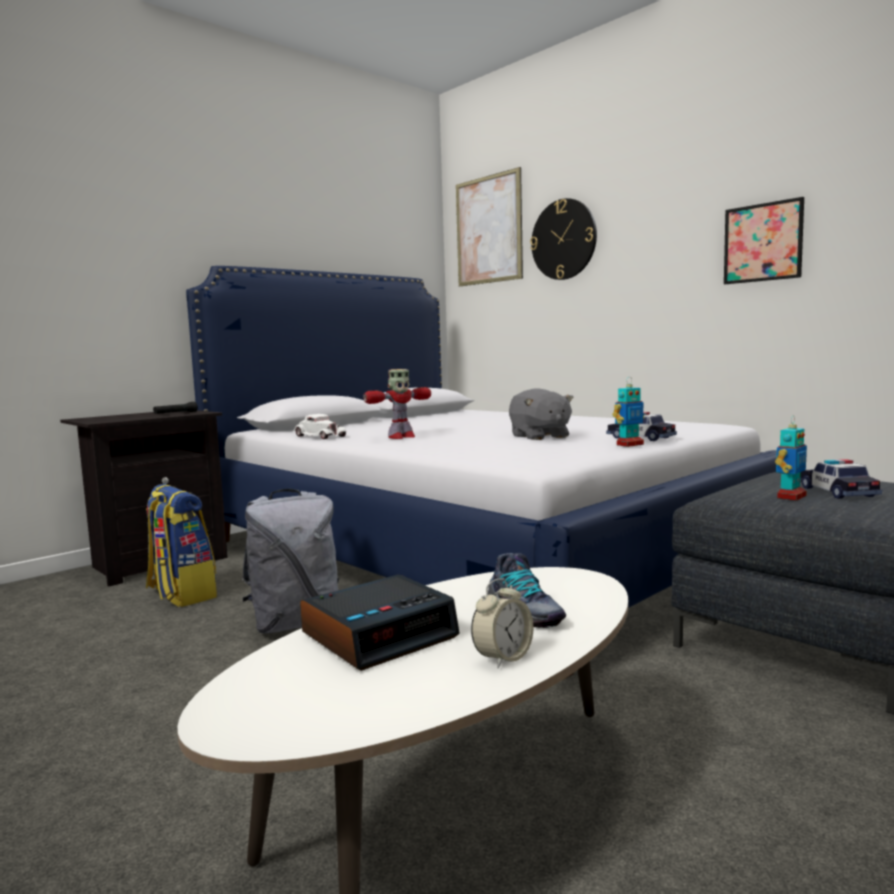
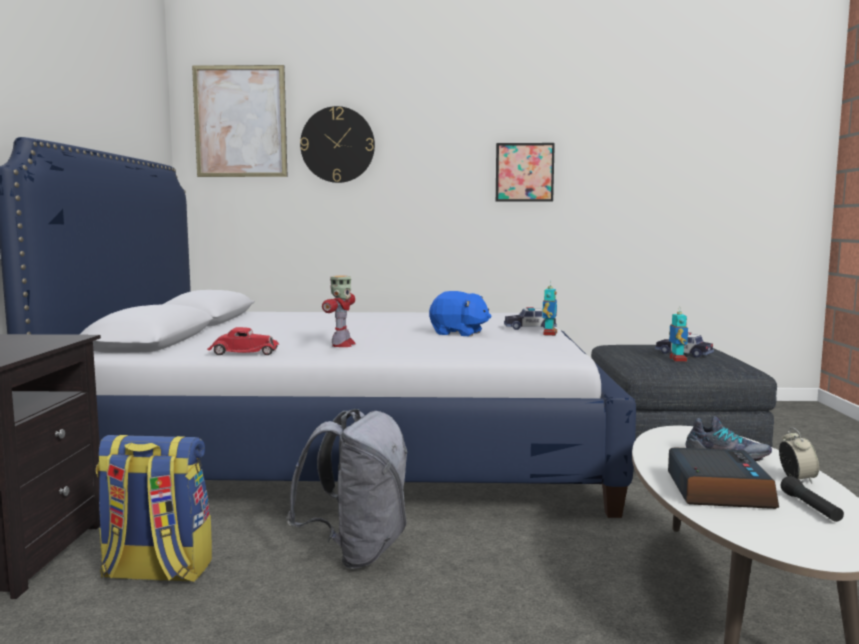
camera: 45 degrees left, 0 degrees up
black flashlight [153,402,198,414] -> black flashlight moved to [781,476,844,522]
white toy car [293,414,347,439] -> red toy car [207,327,279,355]
grey plush toy [509,388,574,440] -> blue plush toy [429,291,491,336]

